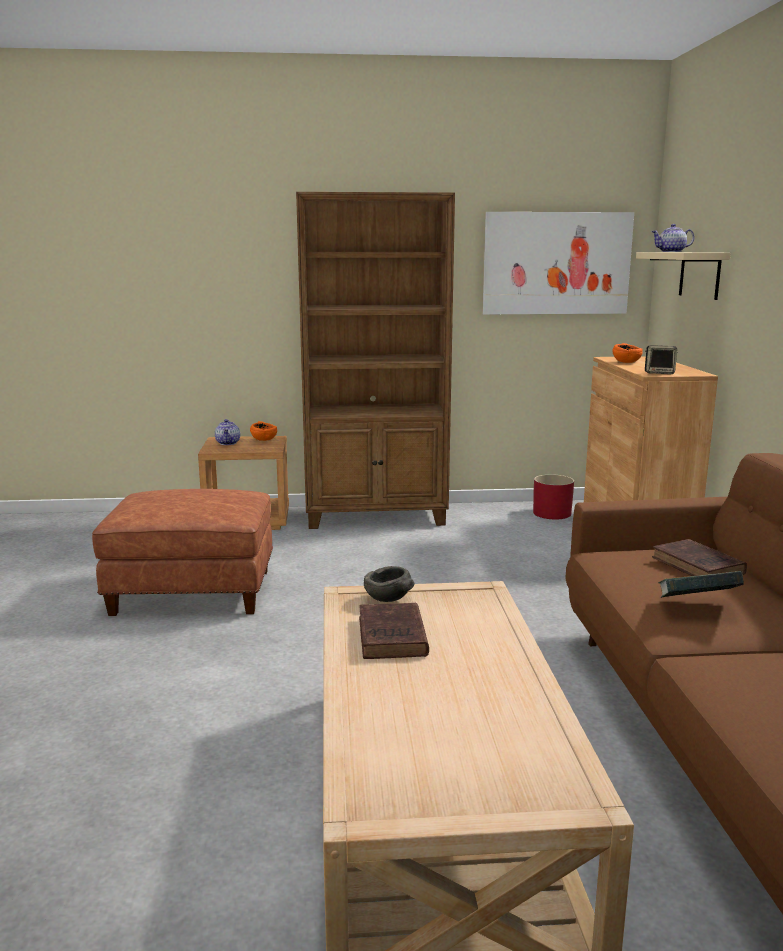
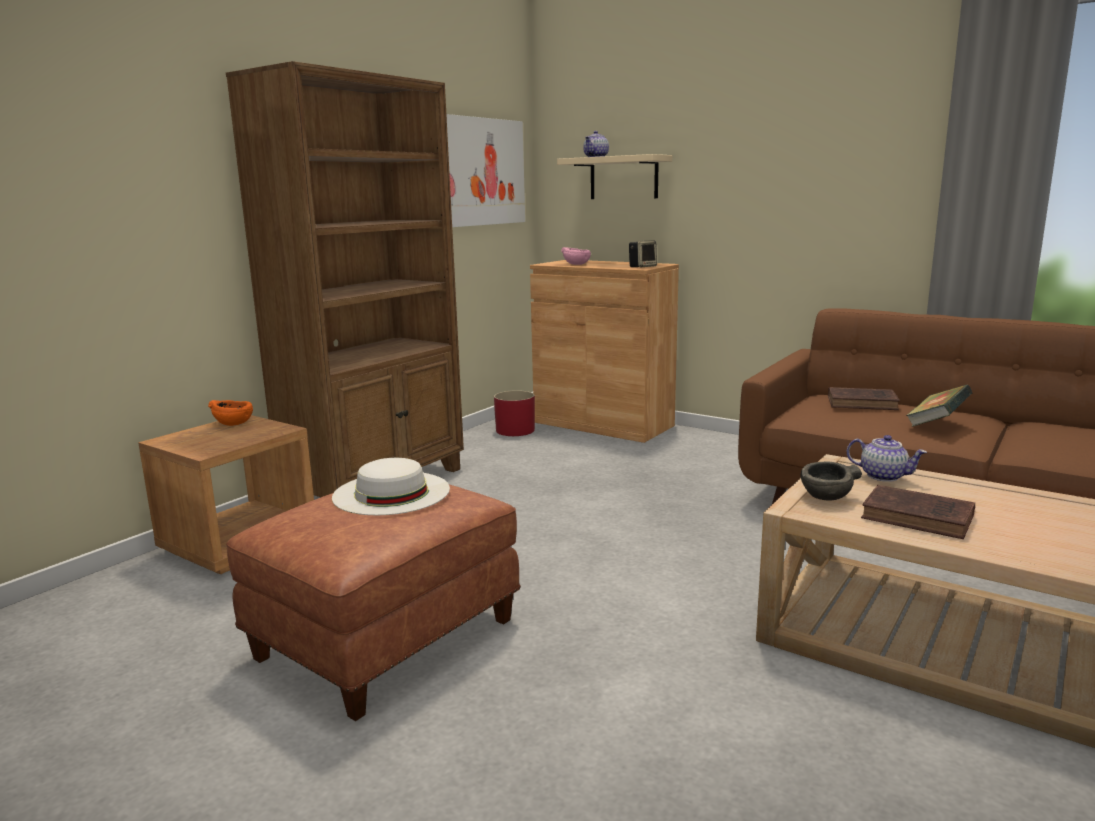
camera: 50 degrees left, 0 degrees up
teapot [215,419,240,445] -> teapot moved to [847,435,927,482]
orange bowl [612,343,642,363] -> pink bowl [561,247,591,265]
none -> white hat [332,458,450,515]

